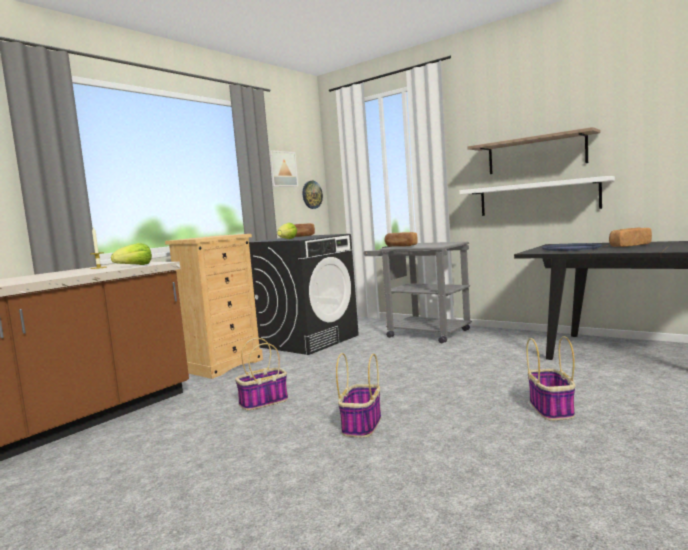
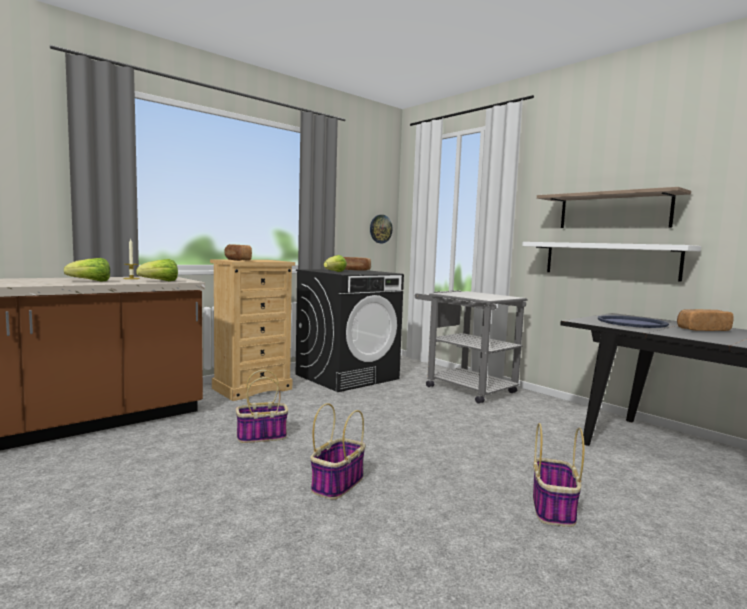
camera: 10 degrees right, 0 degrees up
picture [269,150,298,187] -> none
bread [385,232,418,247] -> bread moved to [224,244,252,261]
none -> lettuce [64,258,110,282]

